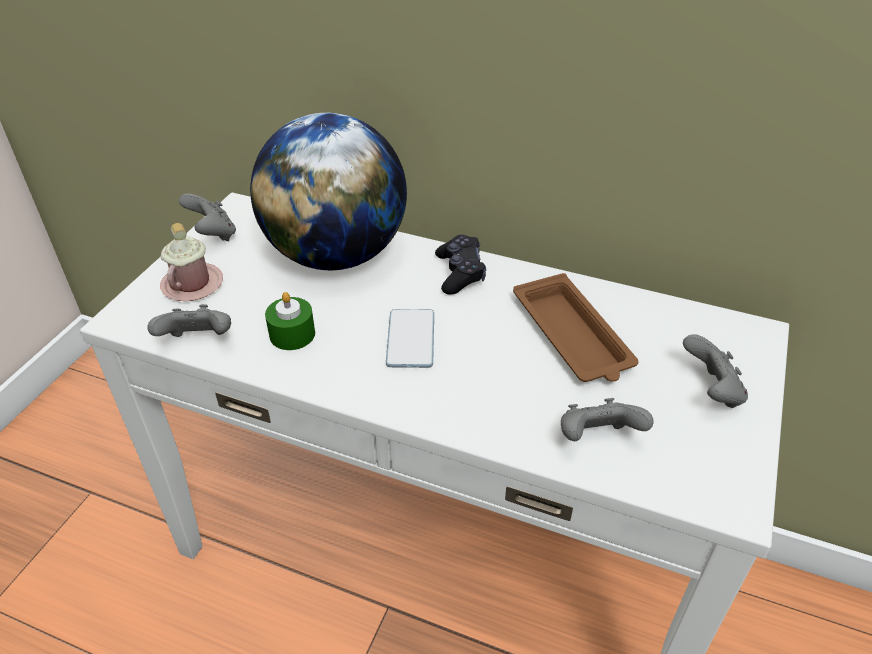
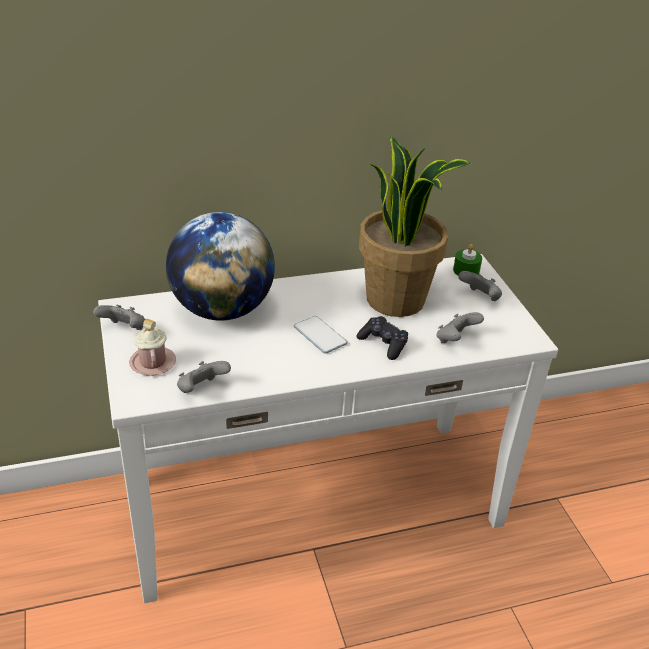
camera: 40 degrees left, 5 degrees down
green candle [265,292,315,350] -> green candle moved to [453,244,482,275]
black game controller [435,235,486,295] -> black game controller moved to [356,316,408,360]
brown tray [513,273,639,382] -> potted plant [359,135,471,317]

